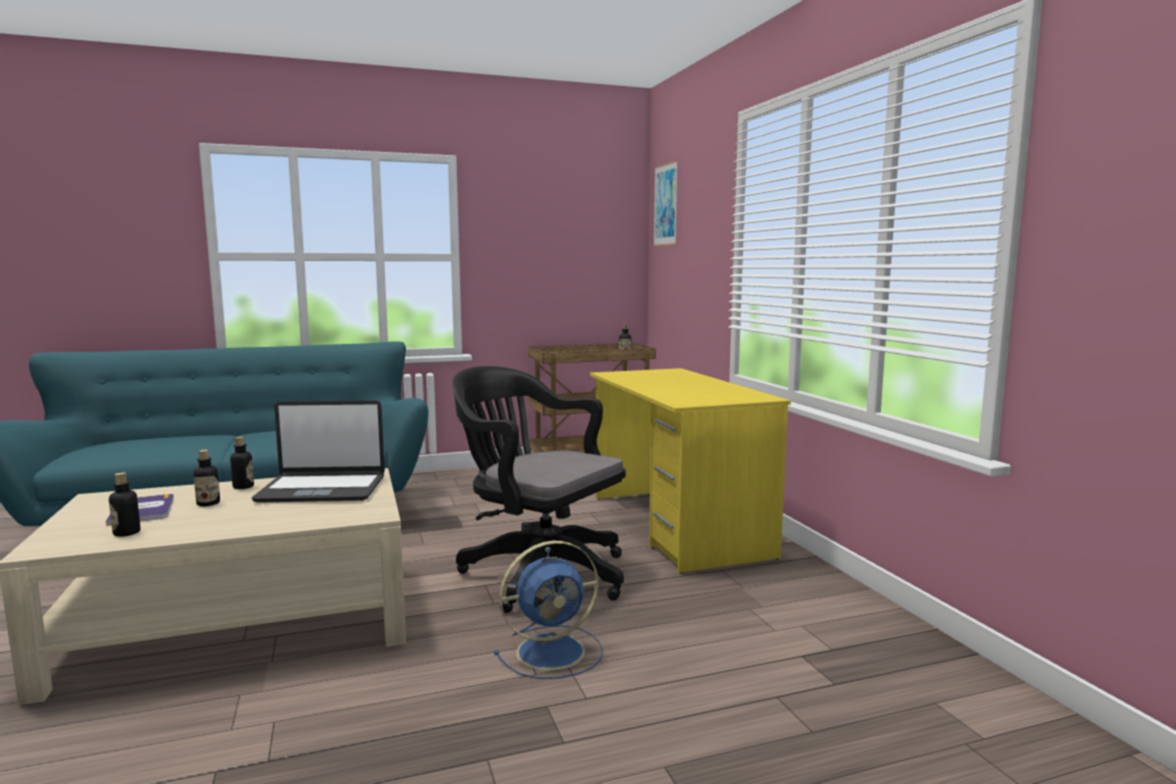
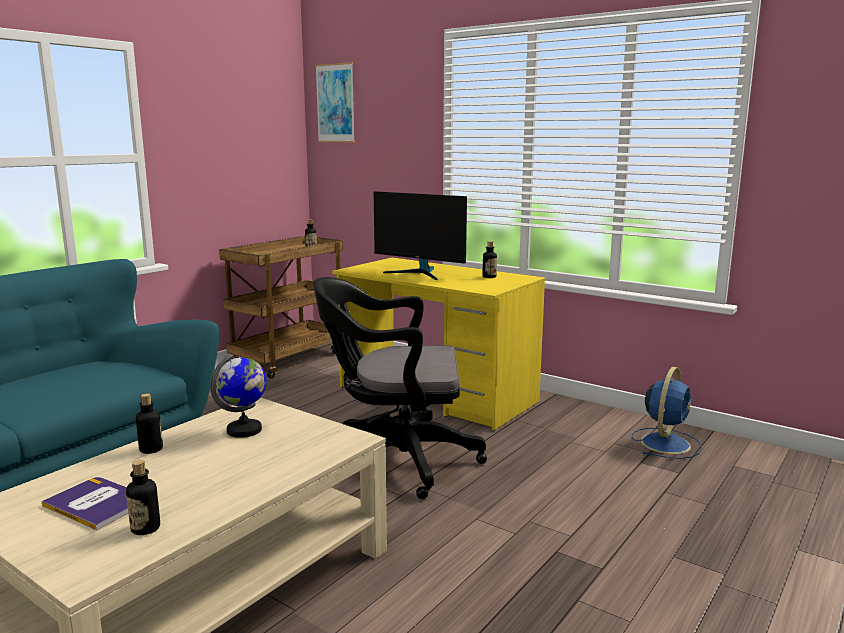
camera: 35 degrees left, 5 degrees up
bottle [194,450,220,506] -> bottle moved to [483,241,497,278]
laptop [252,400,385,503] -> globe [210,354,266,438]
blue fan [494,541,603,679] -> blue fan moved to [632,367,702,459]
none -> monitor [374,191,467,280]

